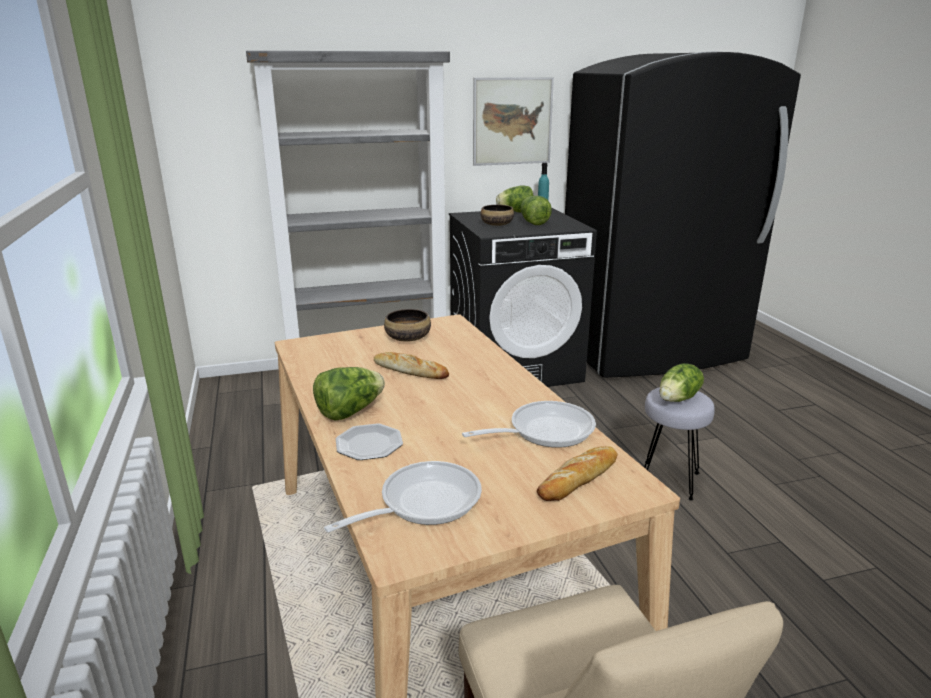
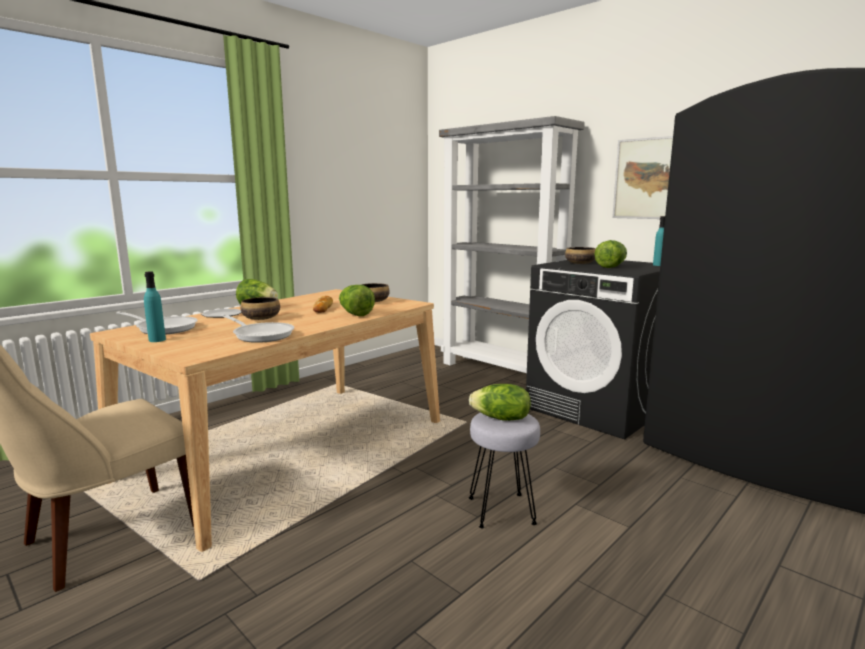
camera: 60 degrees right, 10 degrees down
lettuce [496,185,533,212] -> lettuce moved to [339,285,375,316]
bread [537,446,618,501] -> none
none -> turquoise bottle [144,271,166,342]
none -> bowl [240,297,280,320]

